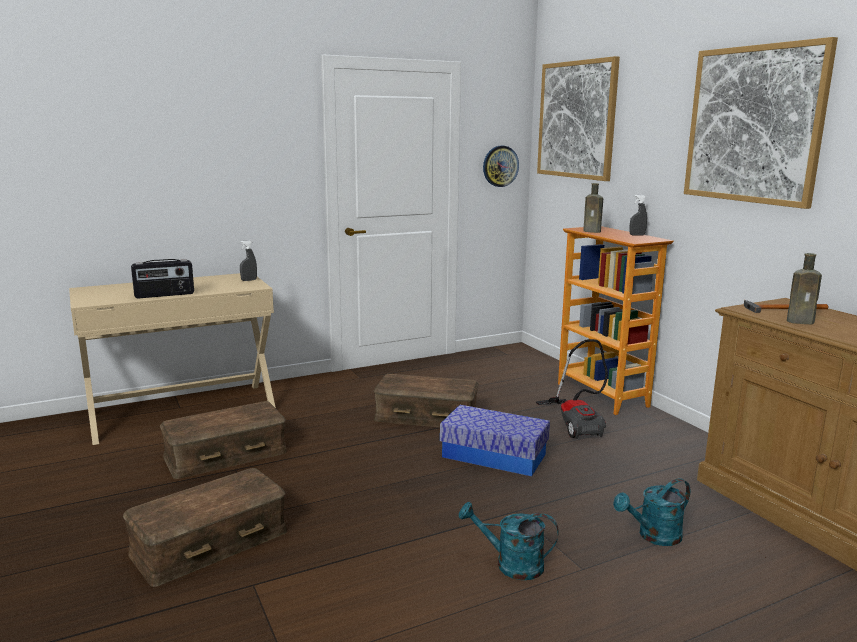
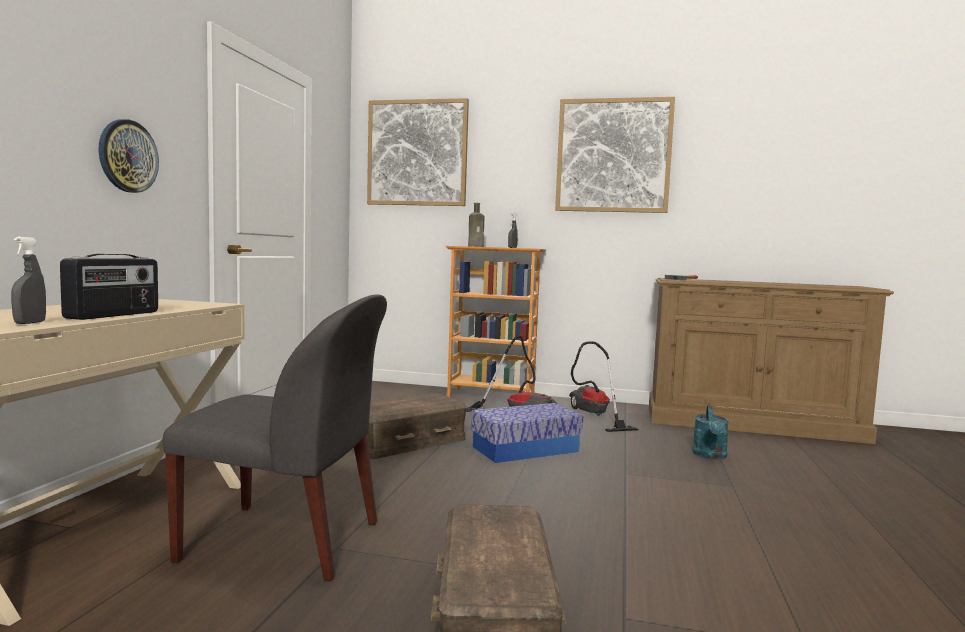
camera: 50 degrees left, 10 degrees down
brown storage box [160,401,287,479] -> grey chair [162,295,387,581]
grey spray bottle [240,241,257,281] -> grey spray bottle moved to [11,237,46,324]
turquoise watering can [459,502,559,580] -> none
wall clock [483,146,519,187] -> wall clock moved to [98,119,159,193]
brown bottle [787,253,822,324] -> none
none -> vacuum cleaner [569,341,639,432]

